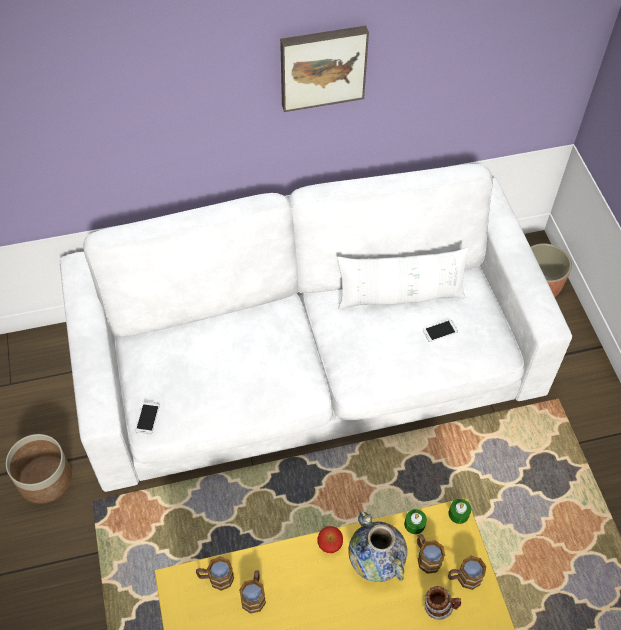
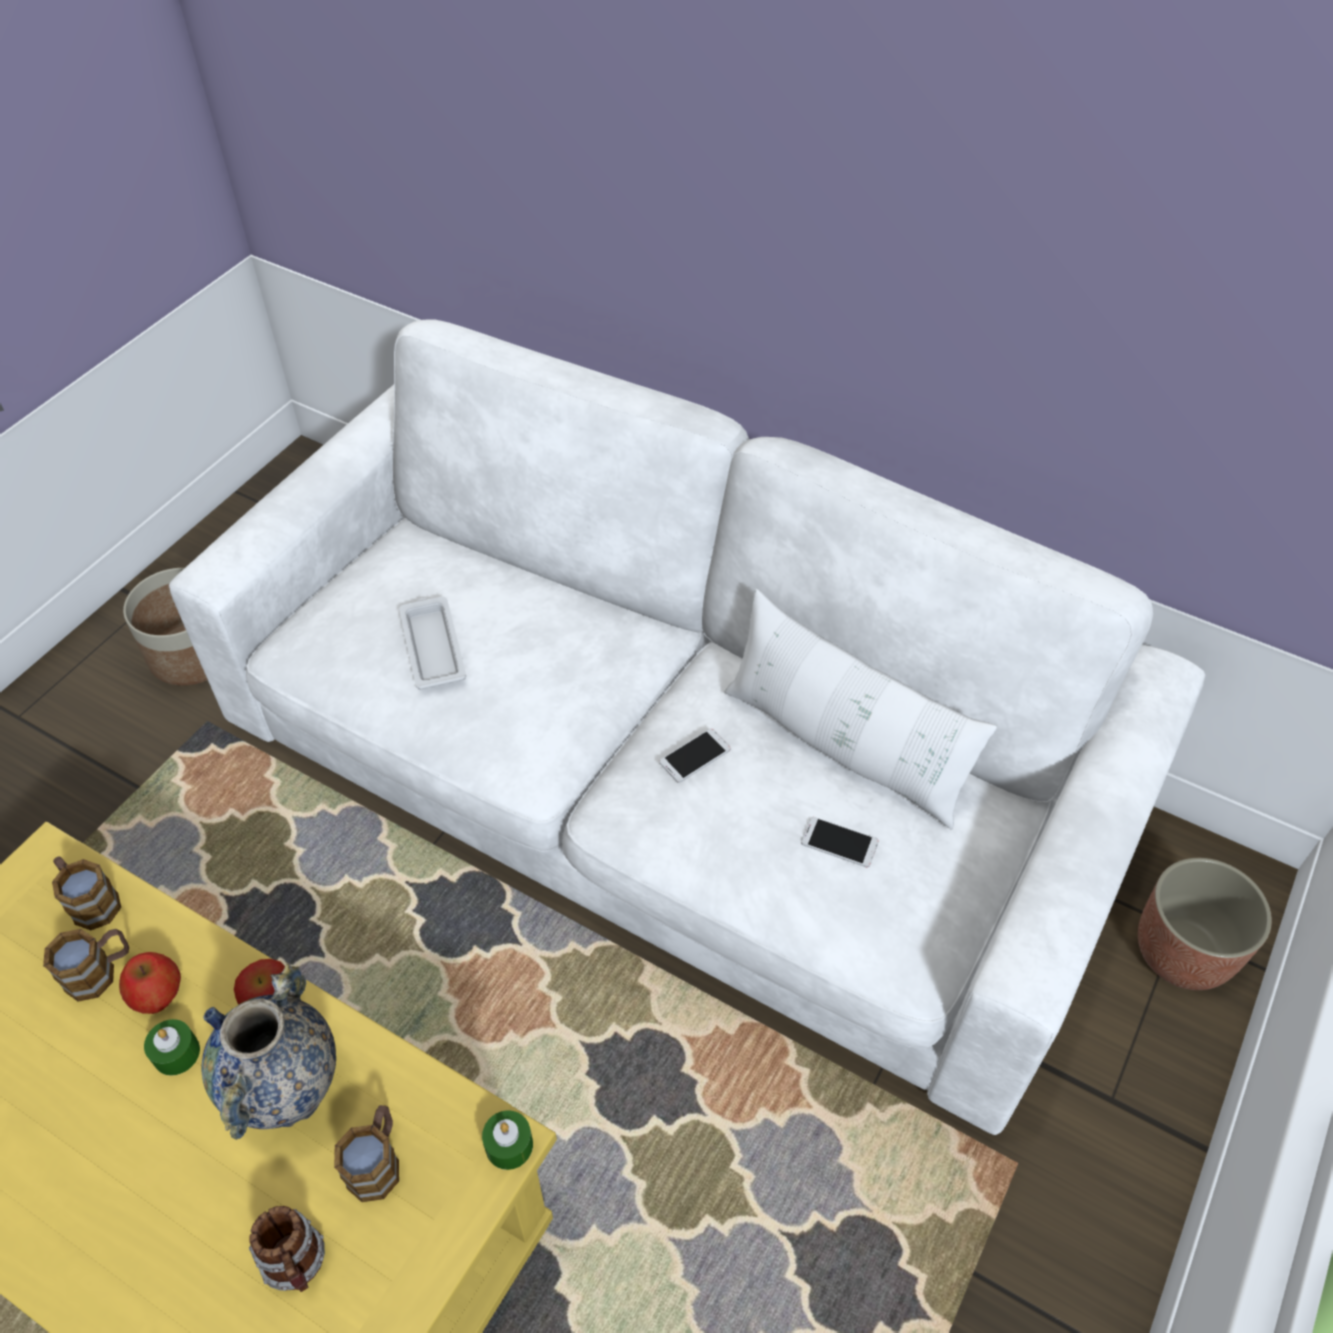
camera: 45 degrees right, 5 degrees down
phone [136,402,160,434] -> phone moved to [660,729,730,783]
picture [280,26,369,112] -> none
green candle [404,509,427,535] -> green candle moved to [144,1019,200,1076]
mug [448,556,486,590] -> none
none -> apple [119,952,181,1014]
none -> white tray [399,596,466,690]

